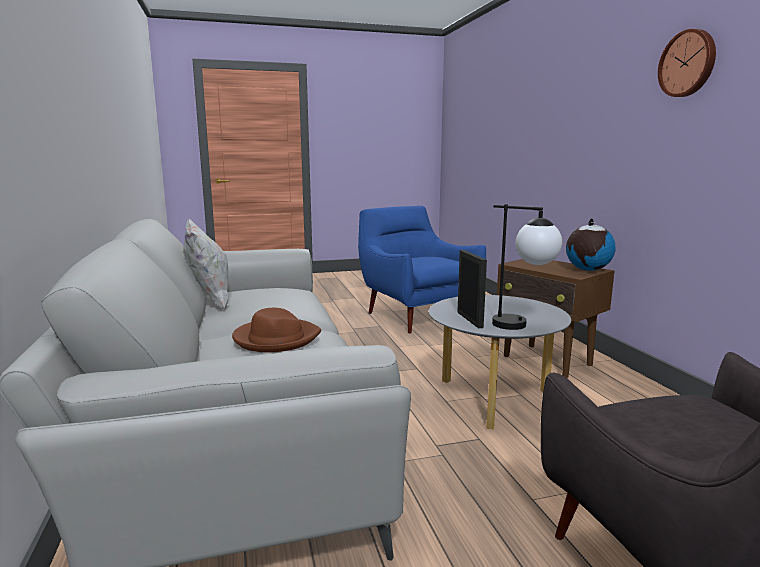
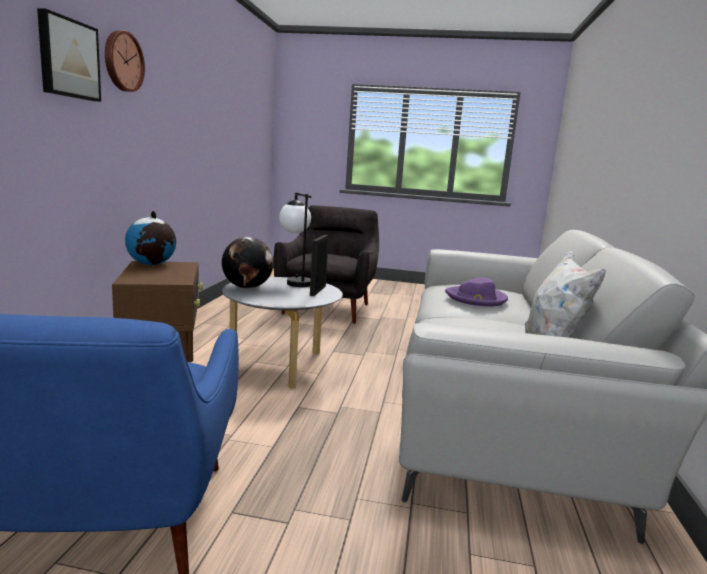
camera: 155 degrees left, 0 degrees up
brown hat [232,308,321,352] -> purple hat [445,278,508,306]
none -> picture [37,8,101,102]
none -> globe [222,237,274,288]

